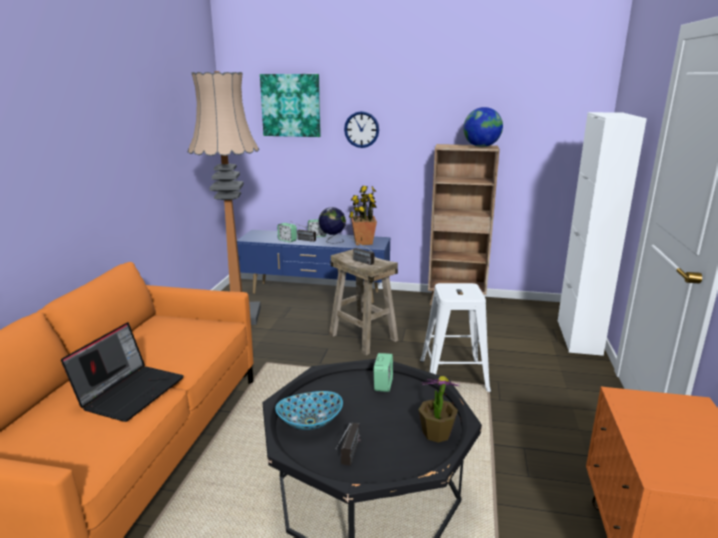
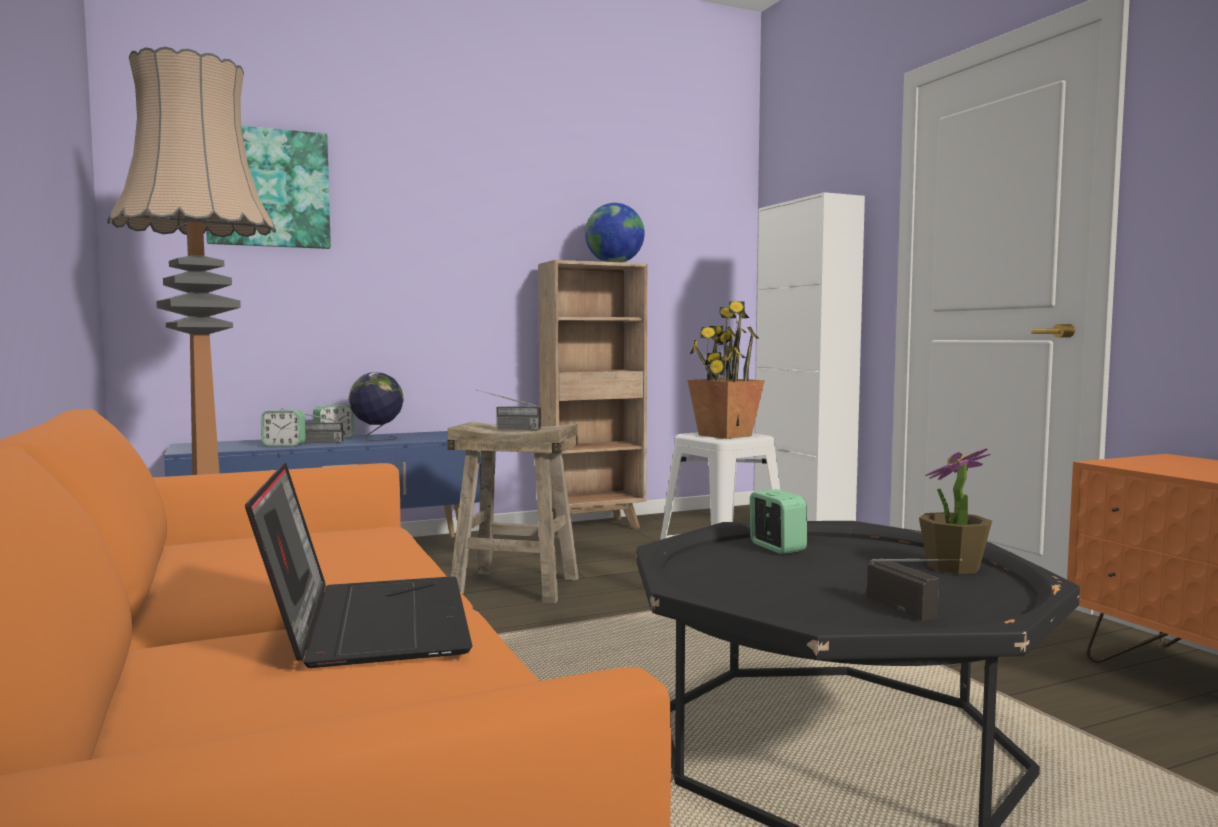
camera: 35 degrees left, 15 degrees down
bowl [275,391,343,430] -> none
wall clock [344,111,379,148] -> none
potted plant [349,186,377,245] -> potted plant moved to [688,301,765,439]

